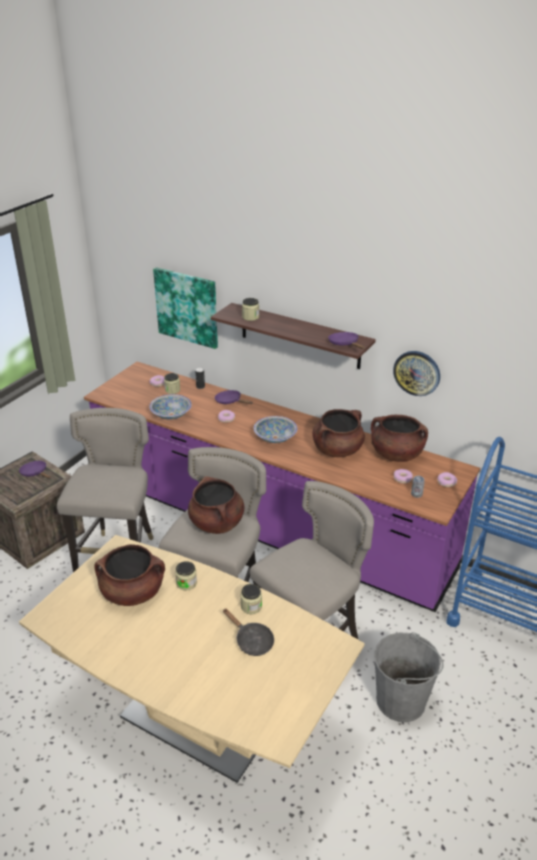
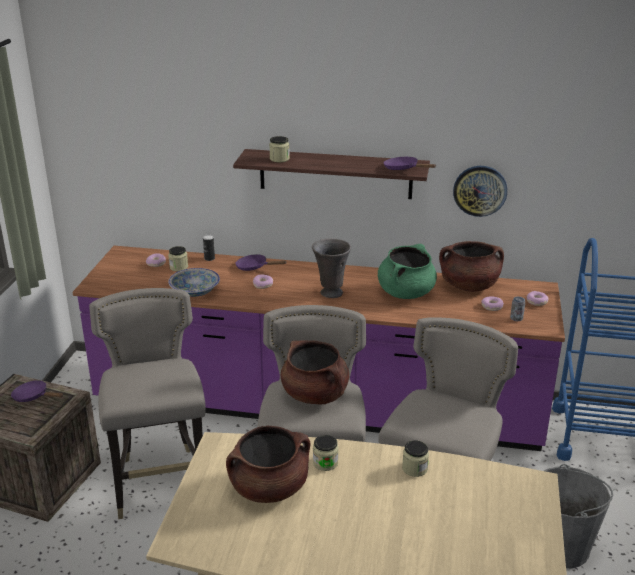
camera: 20 degrees left, 5 degrees down
picture [153,267,218,349] -> none
black frying pan [223,608,274,656] -> none
bowl [254,416,297,443] -> grey vase [312,238,351,298]
brown cooking pot [312,409,365,457] -> green cooking pot [378,244,437,299]

